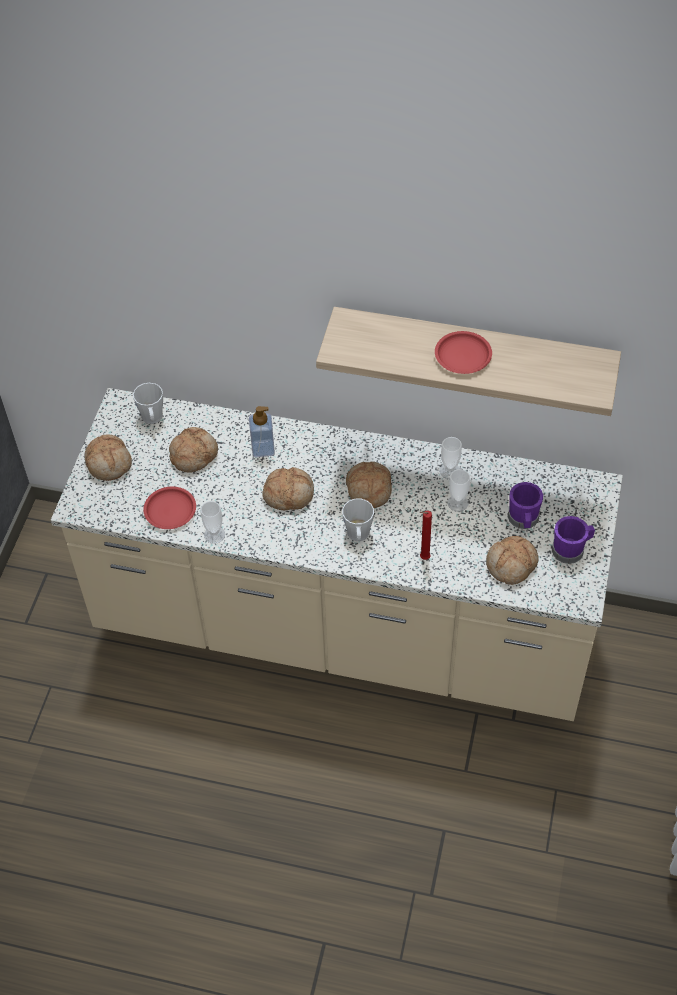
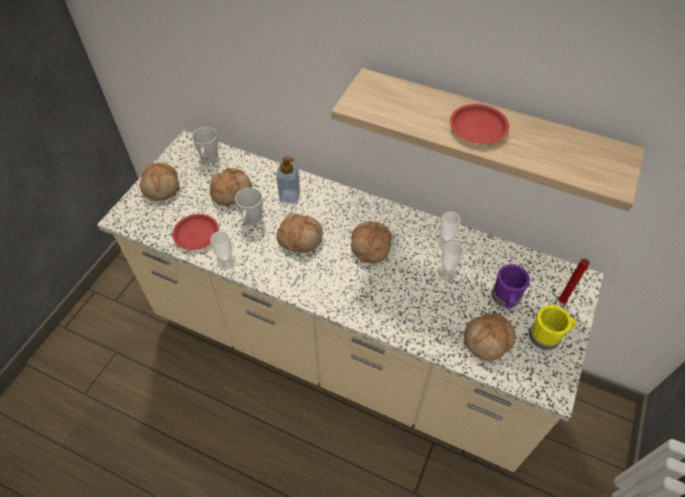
camera: 10 degrees right, 0 degrees up
grey mug [342,498,374,541] -> grey mug moved to [235,187,263,225]
red candle [420,511,432,560] -> red candle moved to [558,259,590,304]
purple mug [552,516,595,564] -> yellow mug [529,305,577,350]

